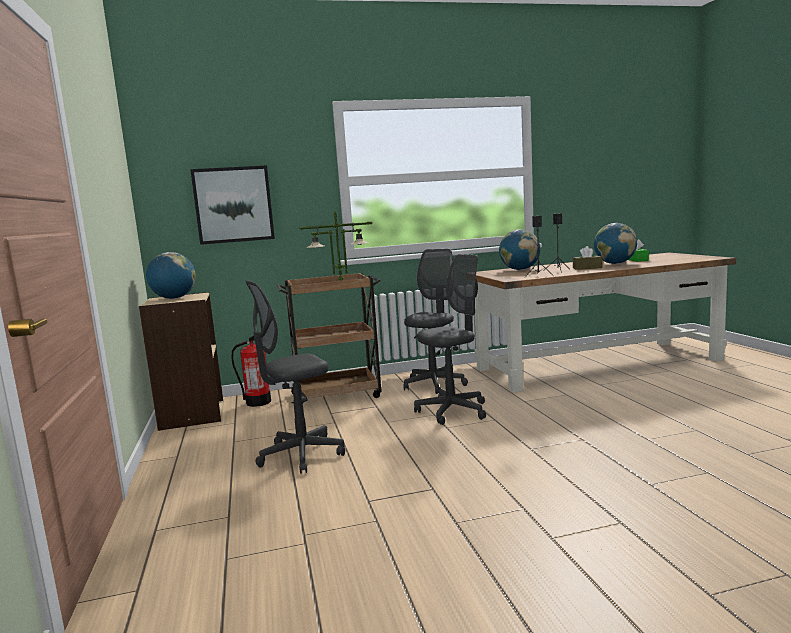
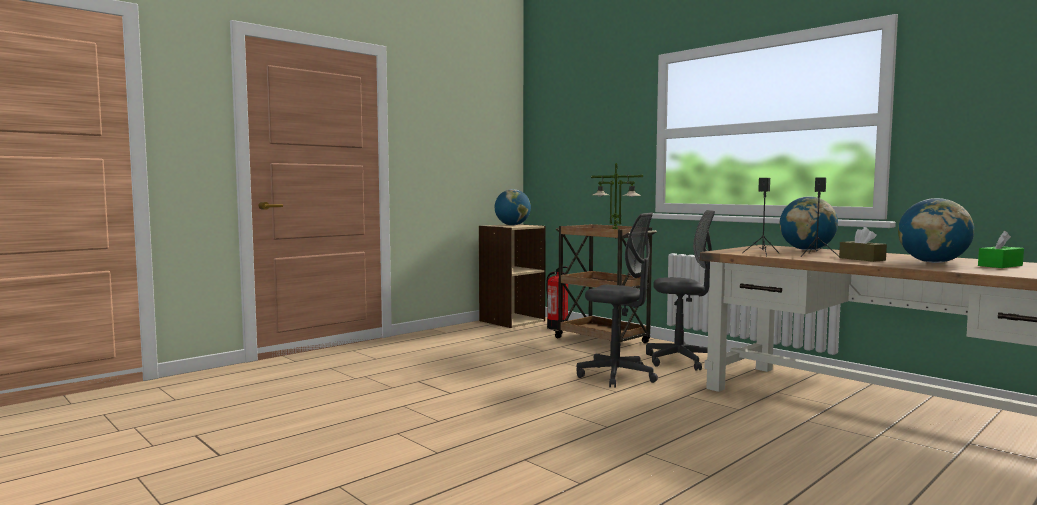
camera: 60 degrees right, 5 degrees down
picture [190,166,275,245] -> none
grey office chair [245,280,345,474] -> none

